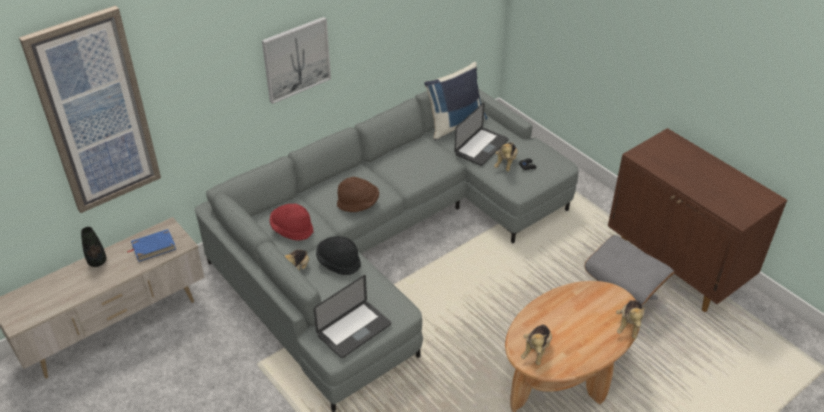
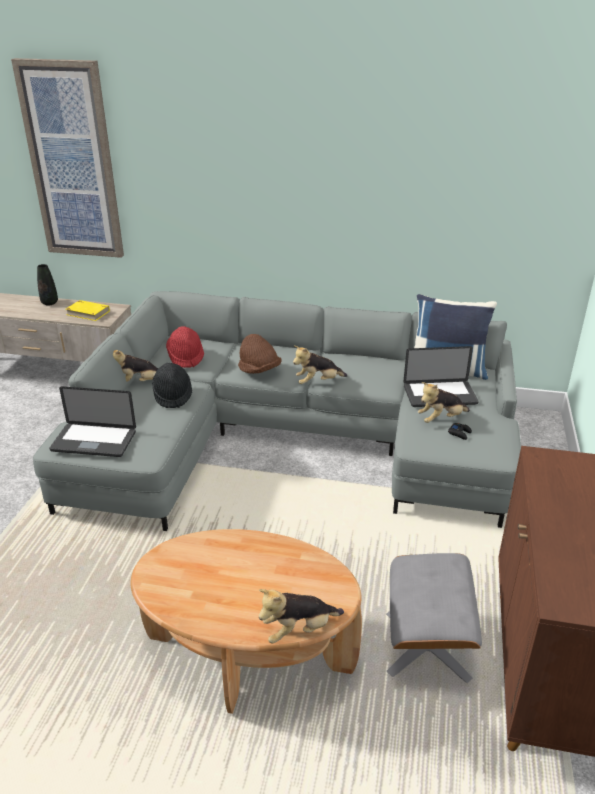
camera: 50 degrees right, 10 degrees down
blue book [127,229,176,262] -> yellow book [66,300,110,321]
picture [262,17,331,104] -> none
plush toy [521,324,552,365] -> plush toy moved to [293,346,348,384]

